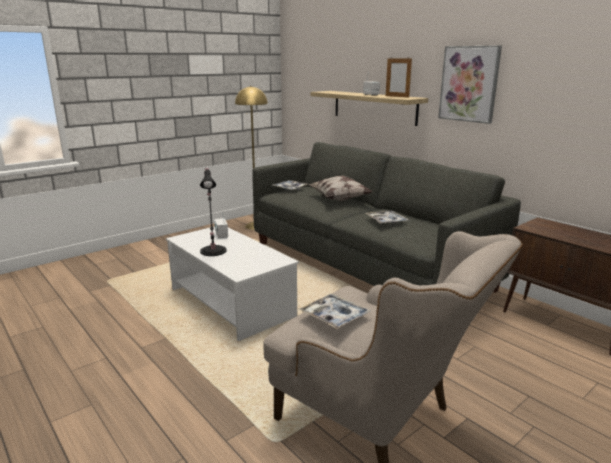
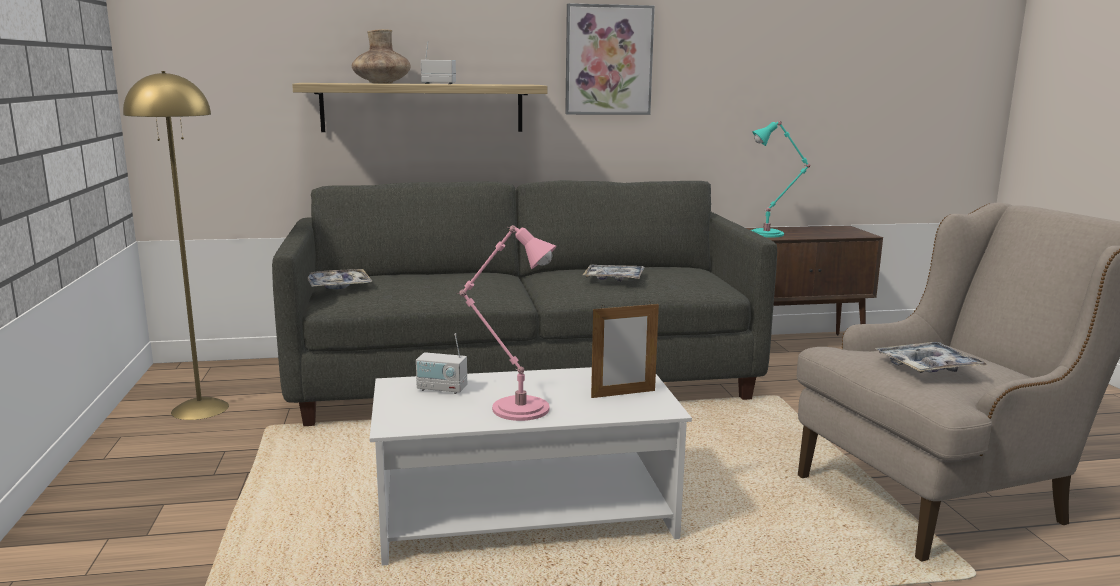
camera: 60 degrees left, 5 degrees down
black table lamp [200,168,226,256] -> pink table lamp [456,225,557,421]
pillow [309,176,373,201] -> none
picture frame [386,58,412,97] -> picture frame moved to [591,301,659,398]
none -> brown vase [352,29,411,84]
none -> turquoise table lamp [751,121,810,238]

